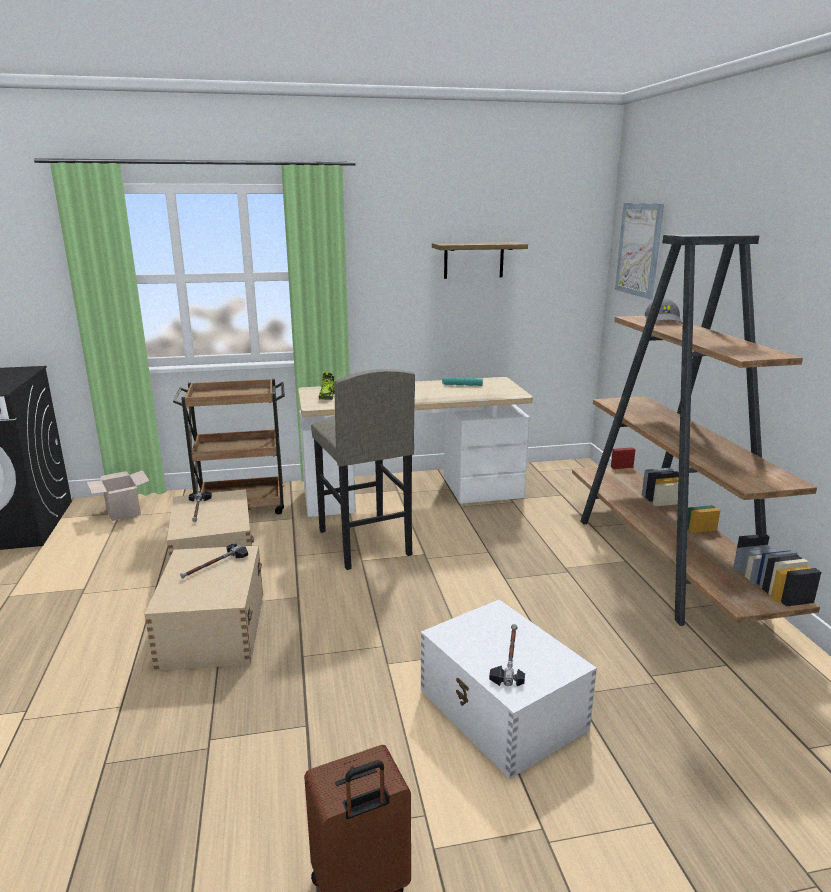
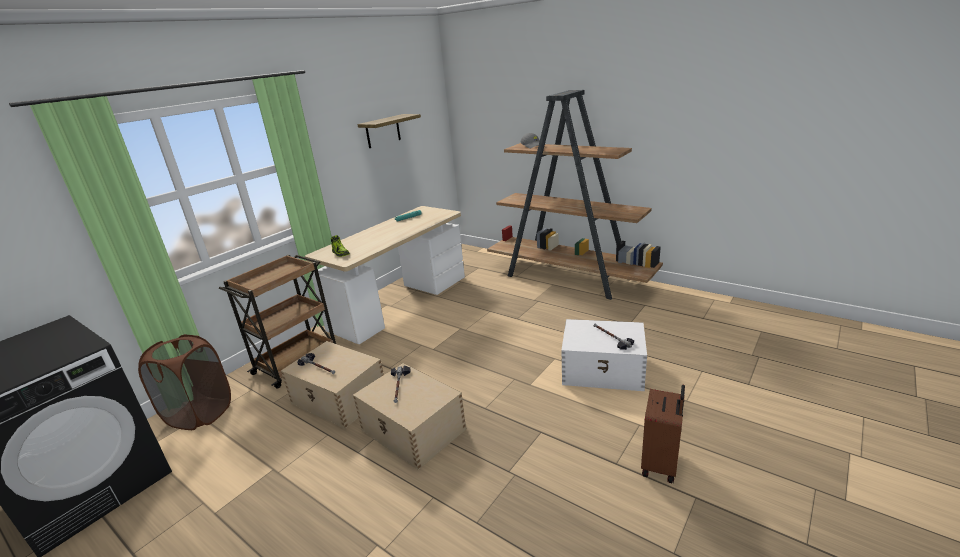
camera: 40 degrees left, 5 degrees up
cardboard box [87,470,149,521] -> brown laundry basket [138,334,231,430]
grey stool [311,369,415,570] -> none
picture [615,203,664,299] -> none

